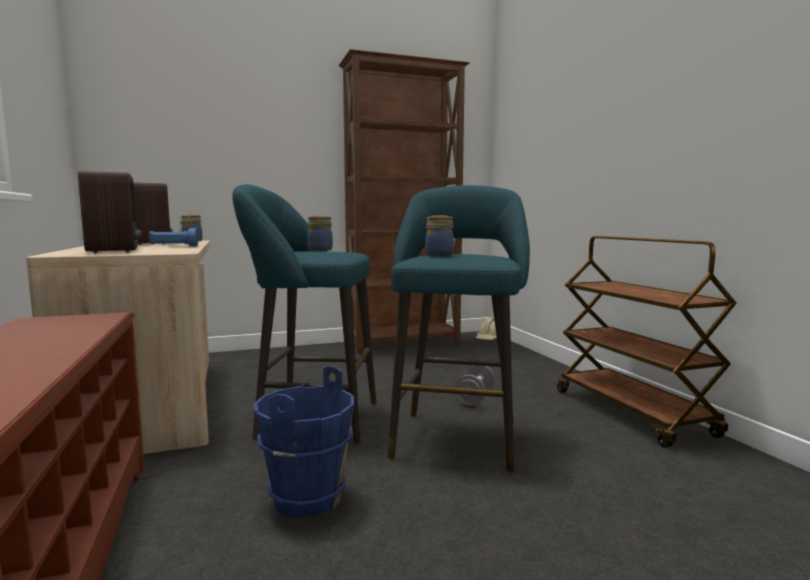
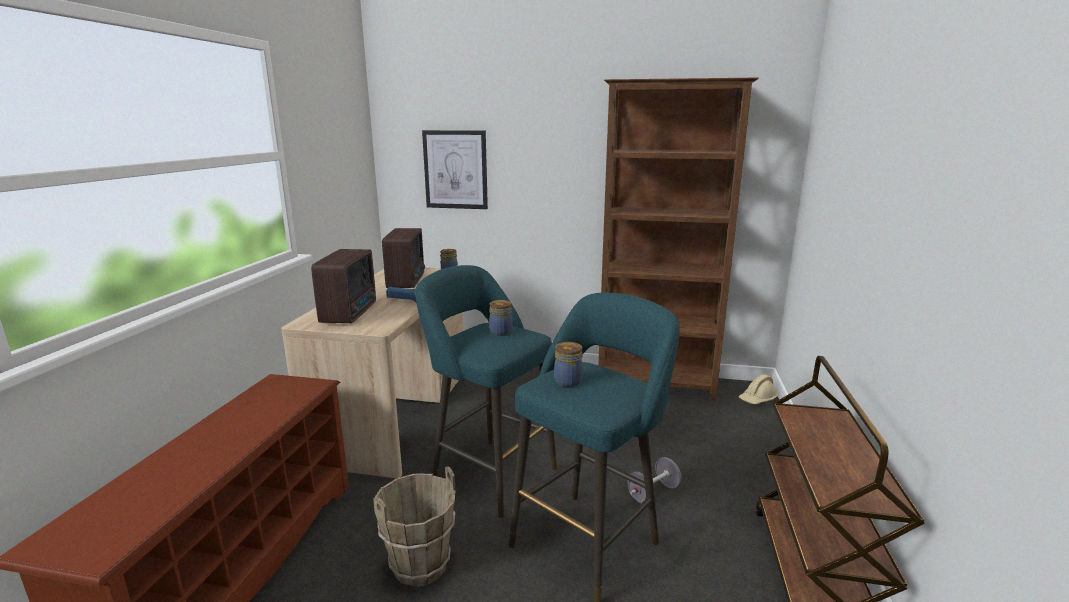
camera: 30 degrees right, 10 degrees up
blue bucket [254,366,354,518] -> brown bucket [373,466,456,587]
none -> picture [422,130,488,209]

